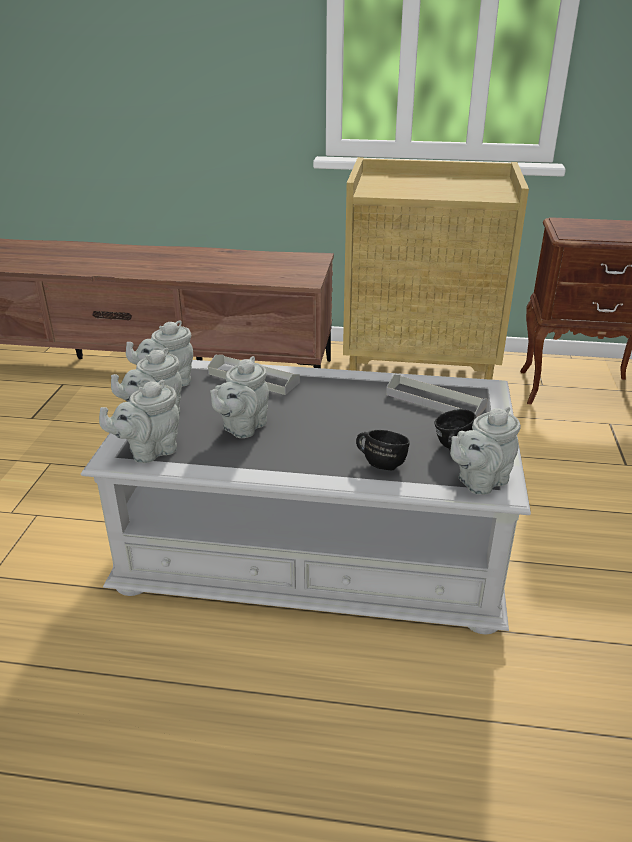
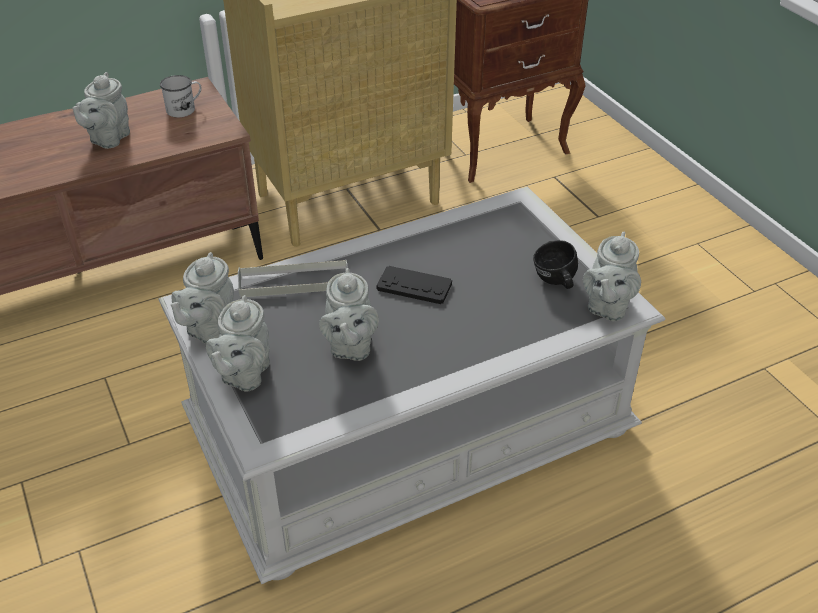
camera: 35 degrees left, 10 degrees up
grey teapot [99,380,179,463] -> grey teapot moved to [72,72,130,149]
black mug [356,430,410,471] -> none
grey tray [386,374,487,417] -> none
none -> white mug [160,75,202,117]
none -> black game controller [376,266,452,304]

